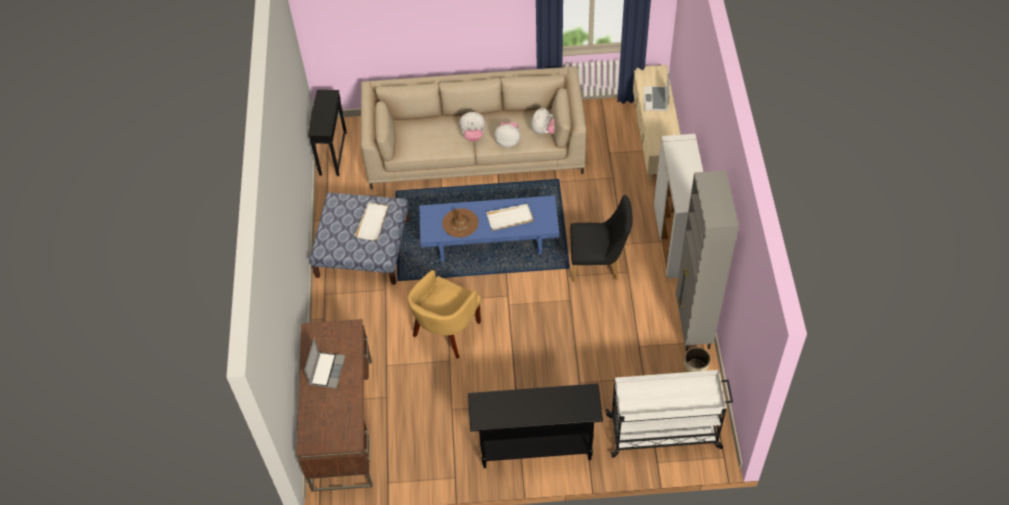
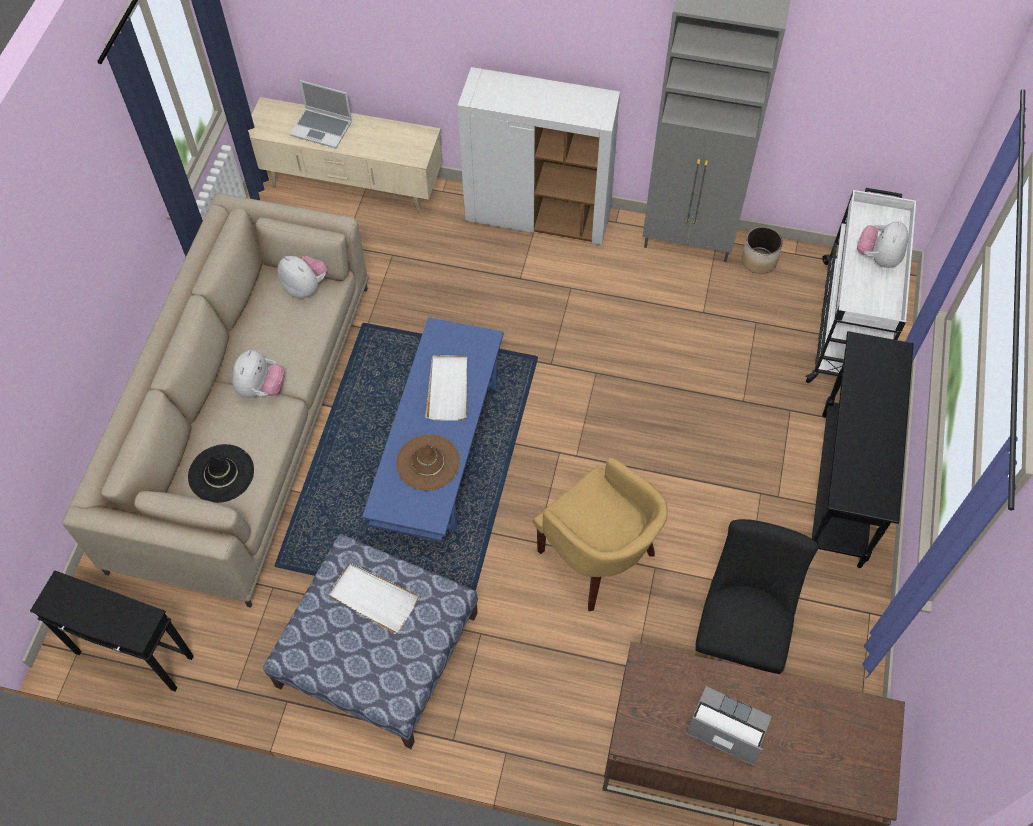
camera: 75 degrees left, 5 degrees up
plush toy [494,122,520,148] -> plush toy moved to [857,221,908,268]
black chair [570,195,633,282] -> black chair moved to [694,519,819,674]
none -> black hat [188,444,254,503]

